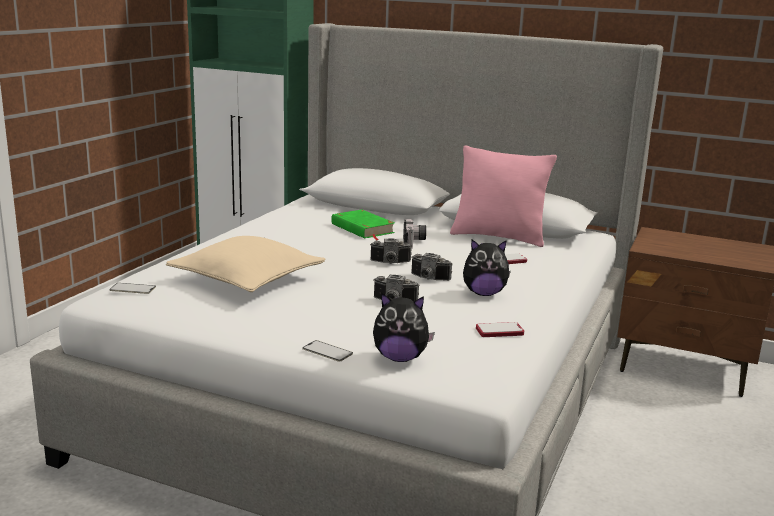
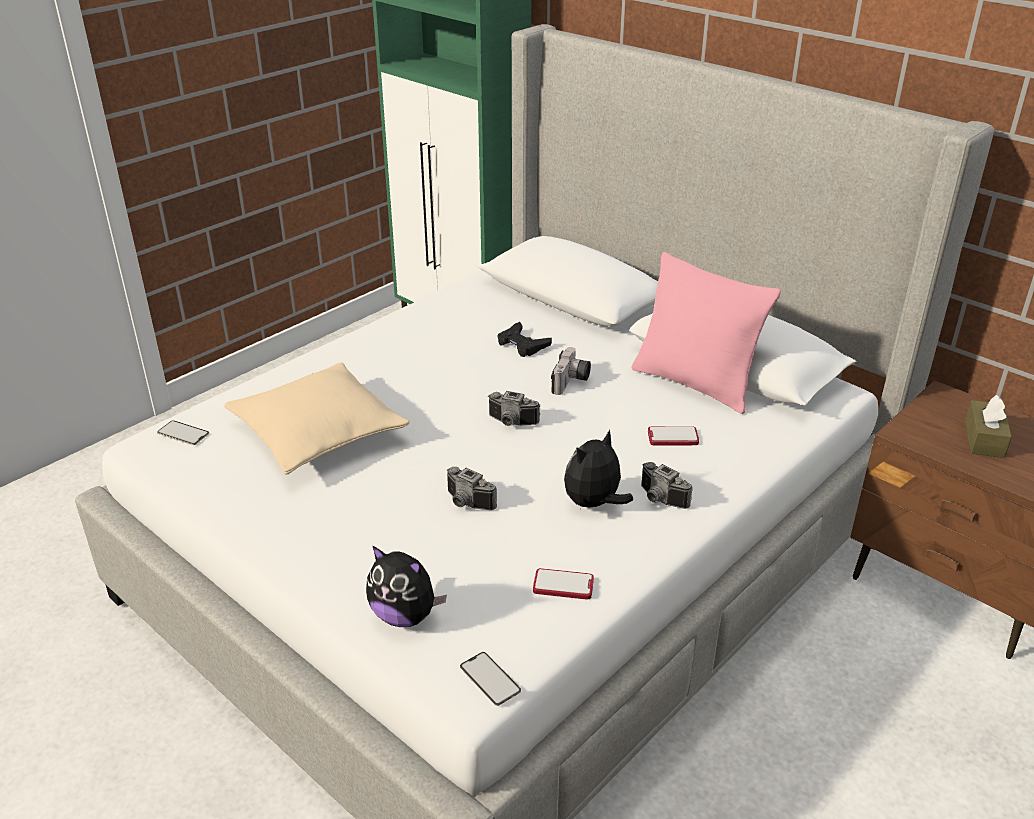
camera: 20 degrees right, 15 degrees up
phone [302,340,353,362] -> phone moved to [460,652,521,706]
green book [331,209,395,240] -> black game controller [498,322,552,357]
camera [411,253,453,281] -> camera moved to [641,462,692,509]
plush toy [463,240,511,296] -> plush toy turned 120 degrees clockwise [564,429,633,508]
none -> brown tissue box [965,395,1012,458]

